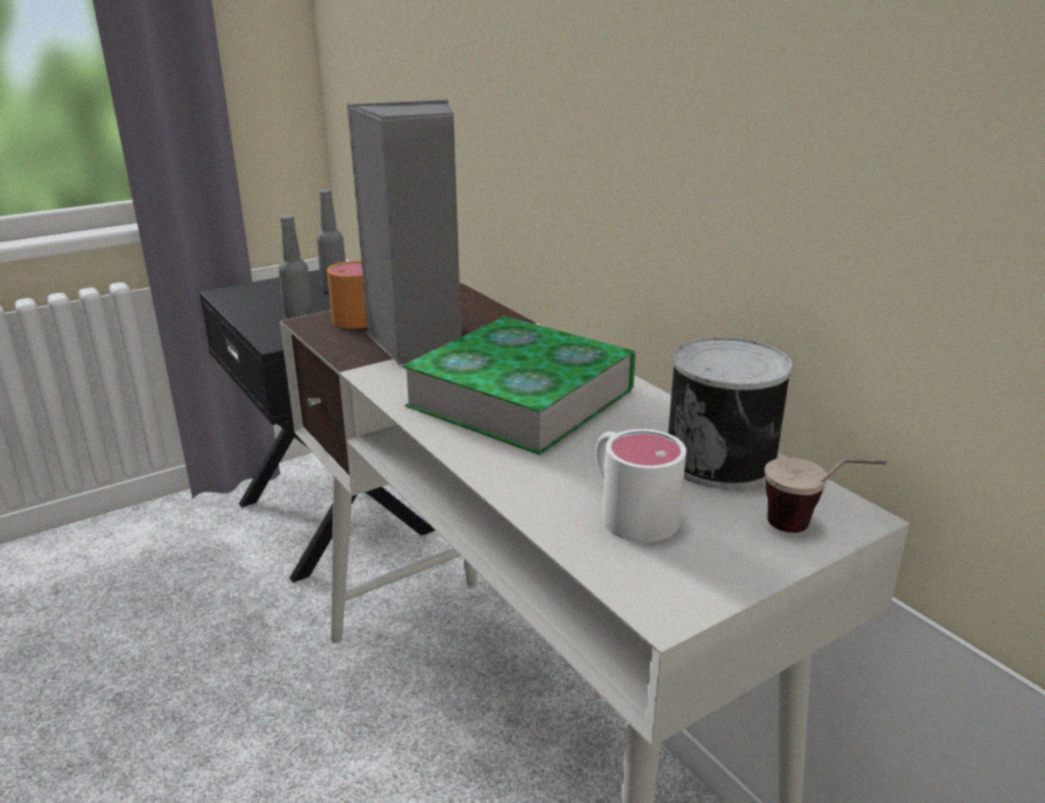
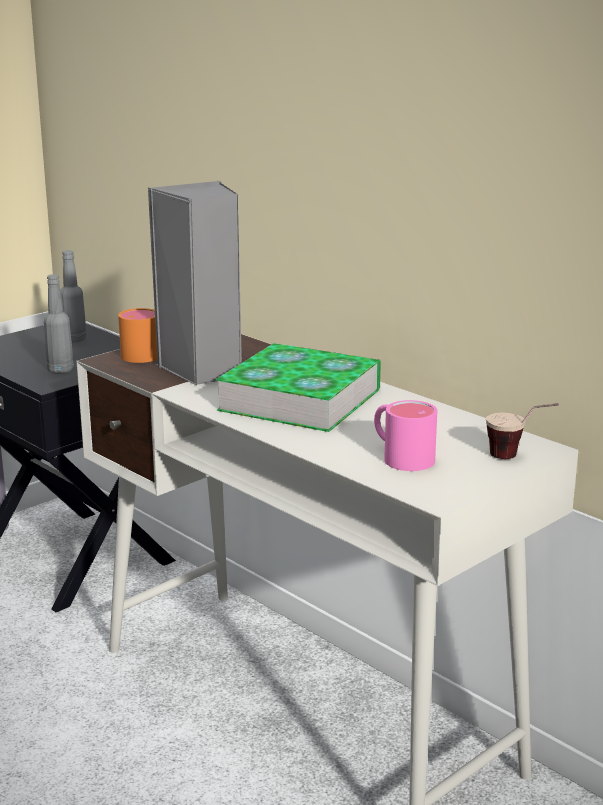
camera: 10 degrees left, 5 degrees down
white mug [596,429,686,542] -> pink mug [374,400,437,471]
can [668,337,793,490] -> none

